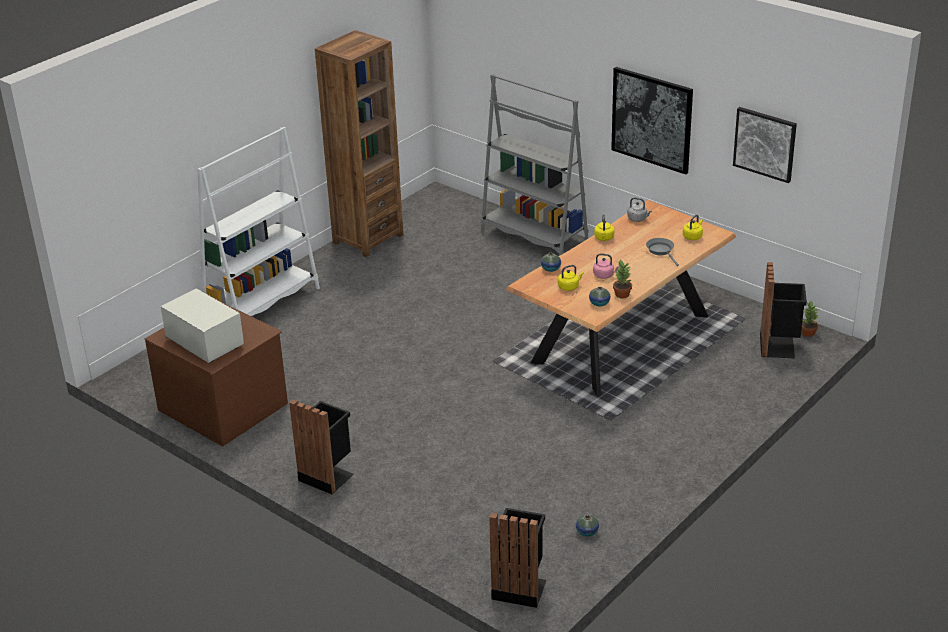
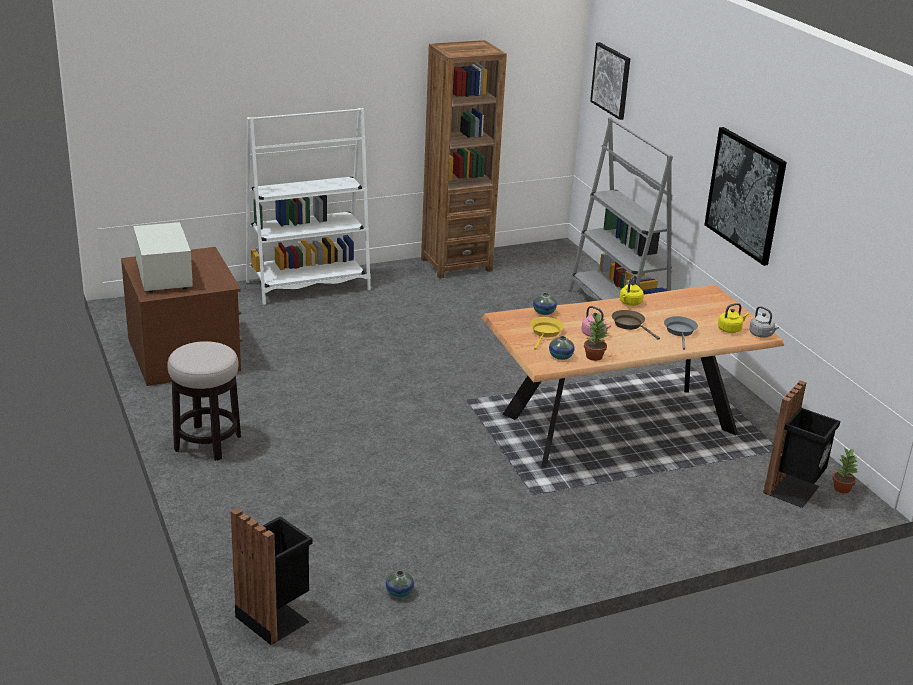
camera: 25 degrees right, 5 degrees down
black trash can [289,400,354,494] -> stool [167,341,241,461]
yellow kettle [558,265,584,291] -> yellow frying pan [530,317,564,350]
grey kettle [627,198,652,222] -> grey kettle moved to [749,306,779,338]
picture [733,107,797,183] -> picture moved to [590,42,630,120]
none -> brown frying pan [612,310,660,340]

